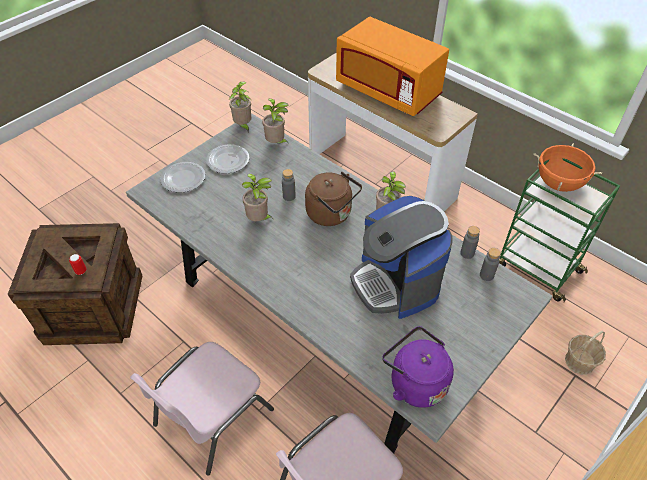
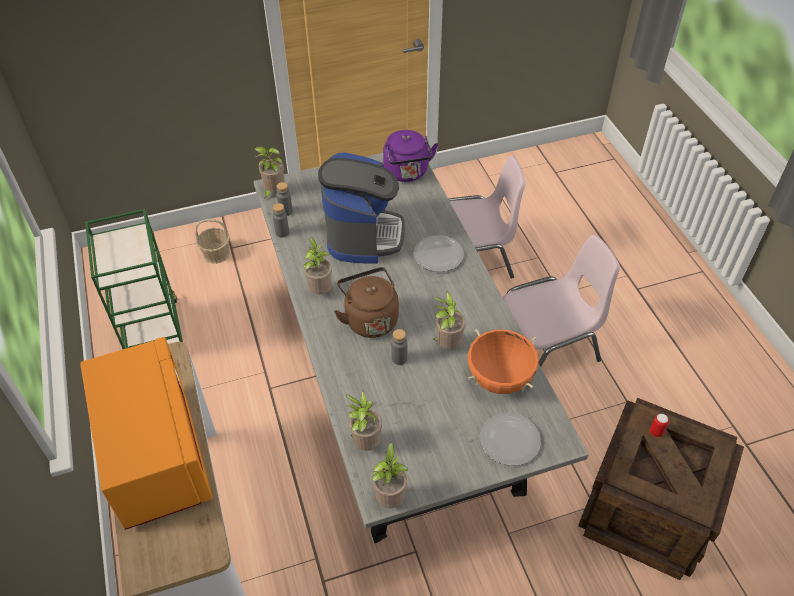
camera: 150 degrees left, 0 degrees up
plate [206,144,249,173] -> plate moved to [414,235,464,272]
orange cooking pot [534,143,602,192] -> orange cooking pot moved to [468,329,539,394]
none -> potted plant [253,147,285,200]

